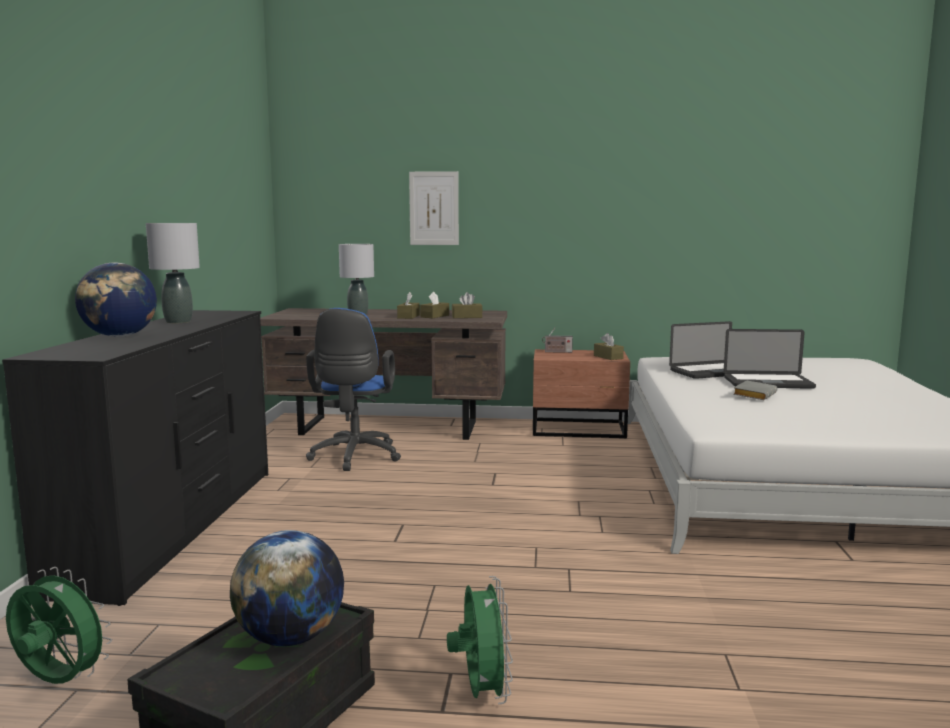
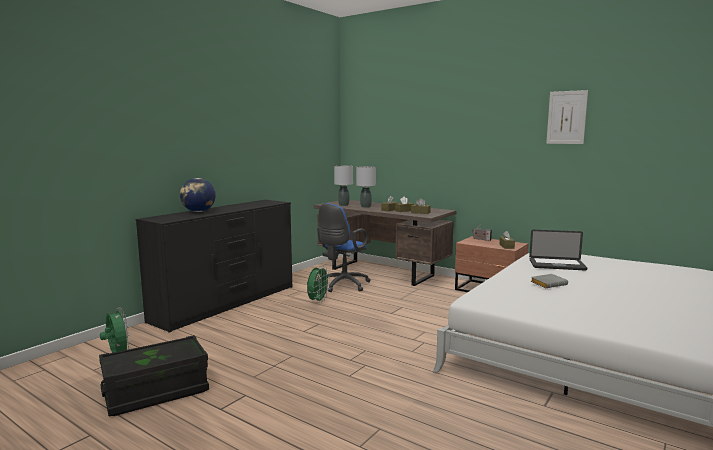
camera: 30 degrees right, 0 degrees up
grey table lamp [146,223,200,323] -> grey table lamp moved to [334,166,353,206]
globe [230,530,344,646] -> none
picture [409,171,459,245] -> picture moved to [546,90,588,144]
green fan [447,576,513,704] -> green fan moved to [307,266,330,303]
laptop [723,329,816,389] -> none

